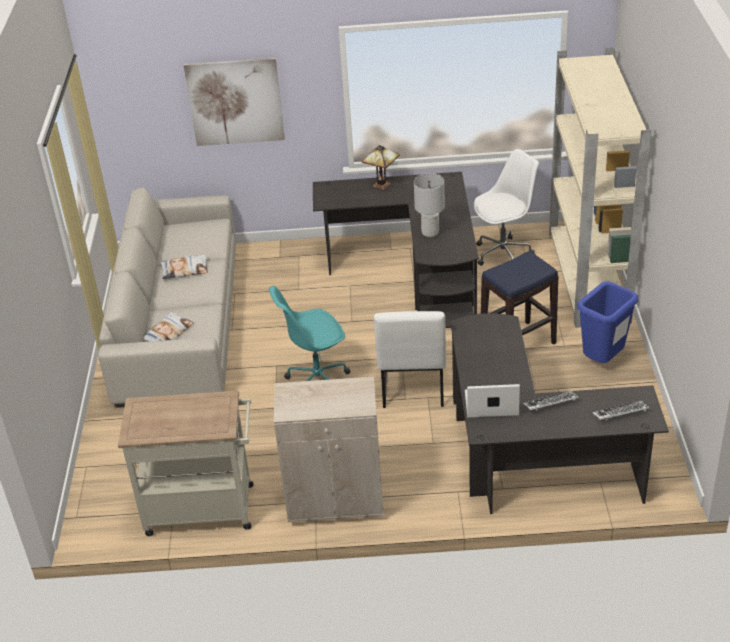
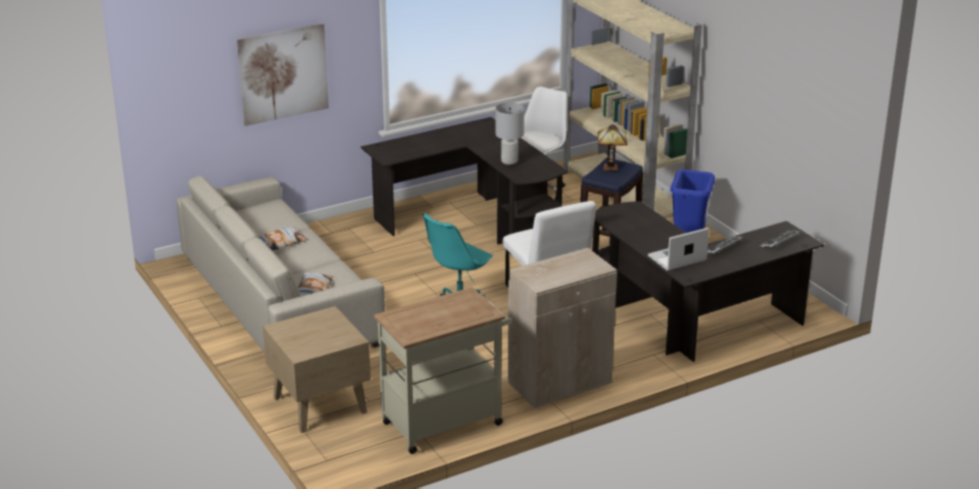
camera: 30 degrees left, 10 degrees down
table lamp [362,145,400,190] -> table lamp moved to [598,124,628,171]
none -> beige nightstand [263,306,371,433]

